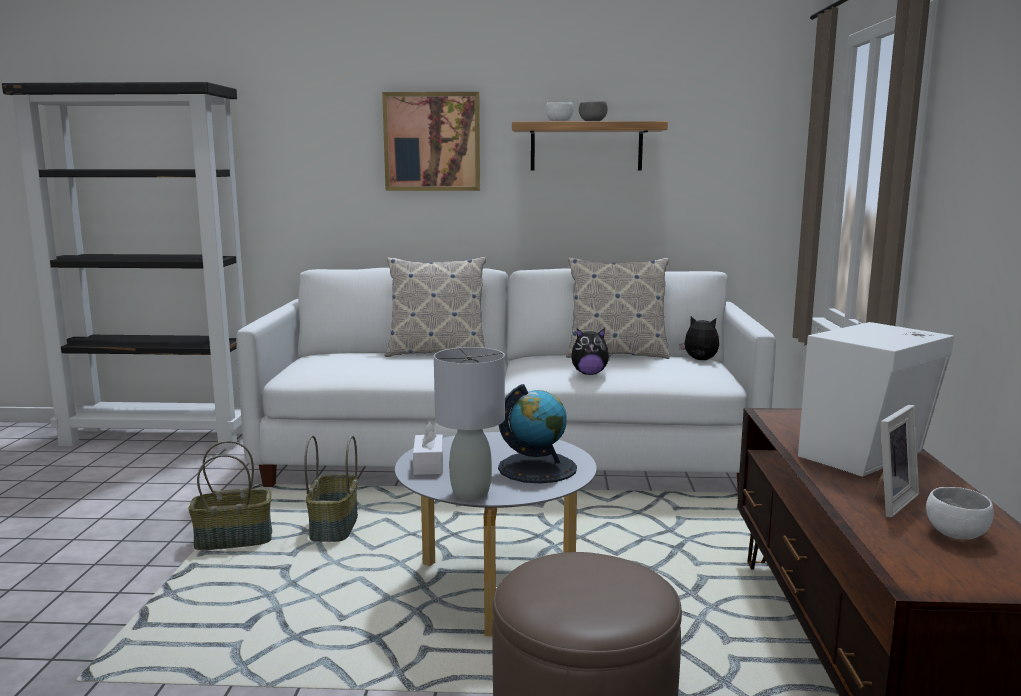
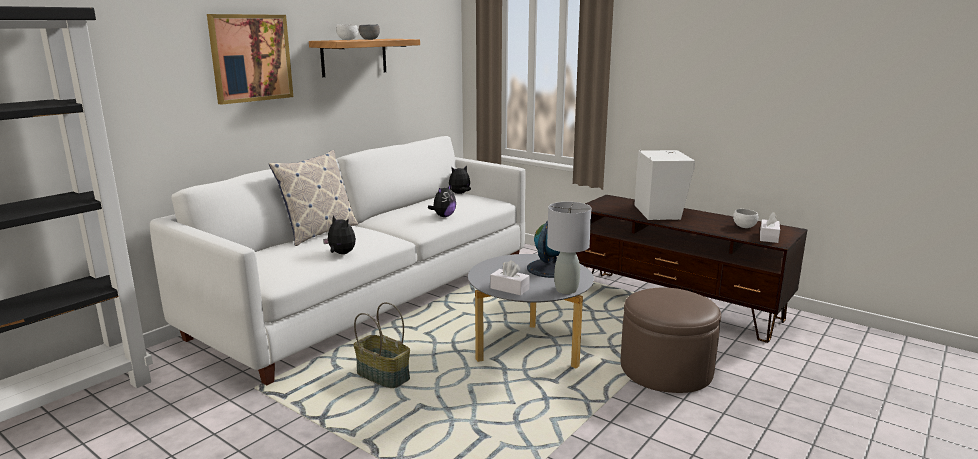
camera: 55 degrees left, 5 degrees up
basket [188,441,272,550] -> none
pillow [566,258,670,359] -> none
picture frame [872,405,919,517] -> none
none -> plush toy [323,215,356,254]
none -> white tissue box [760,212,780,243]

